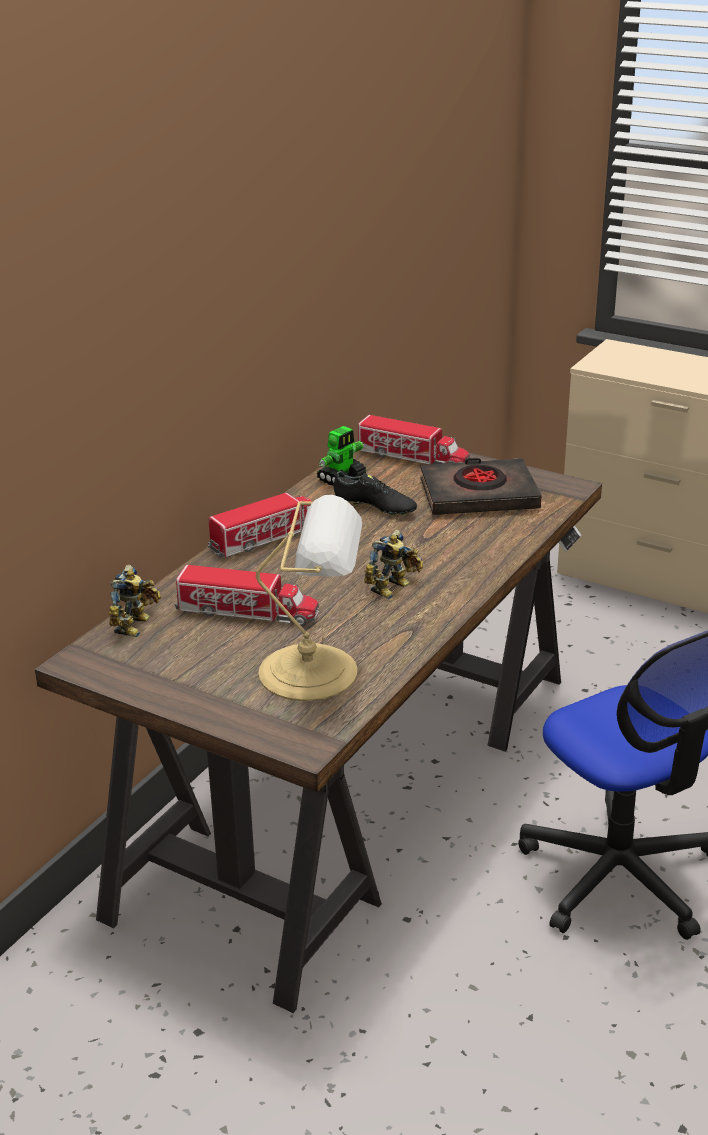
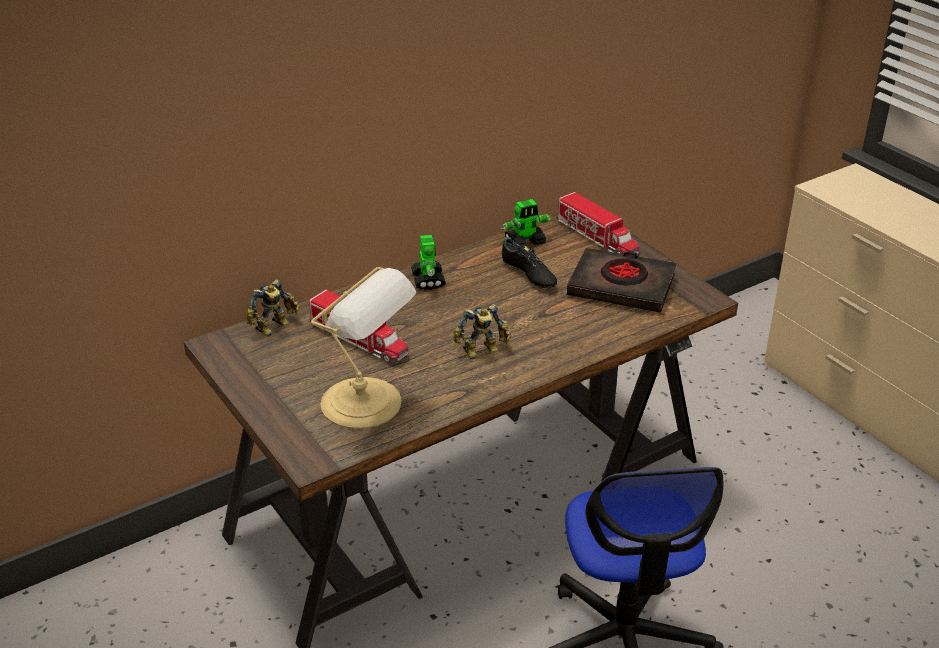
camera: 25 degrees right, 5 degrees up
toy truck [207,493,312,557] -> toy robot [411,235,446,290]

